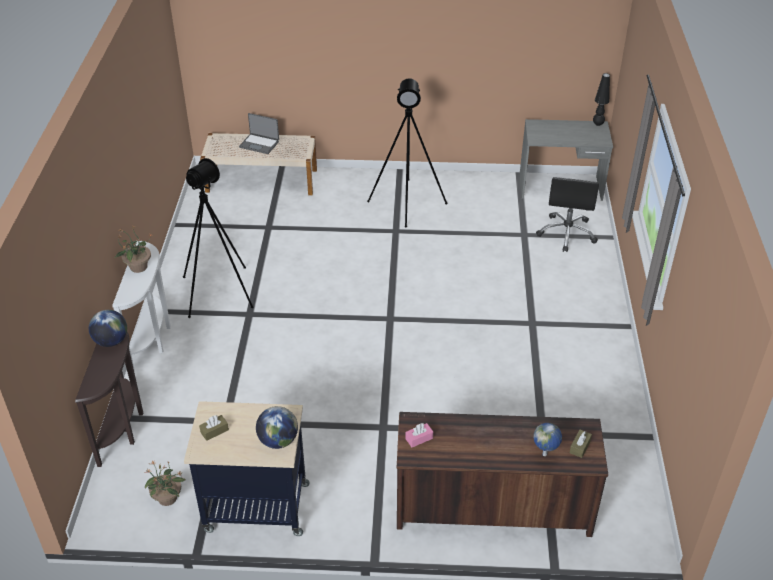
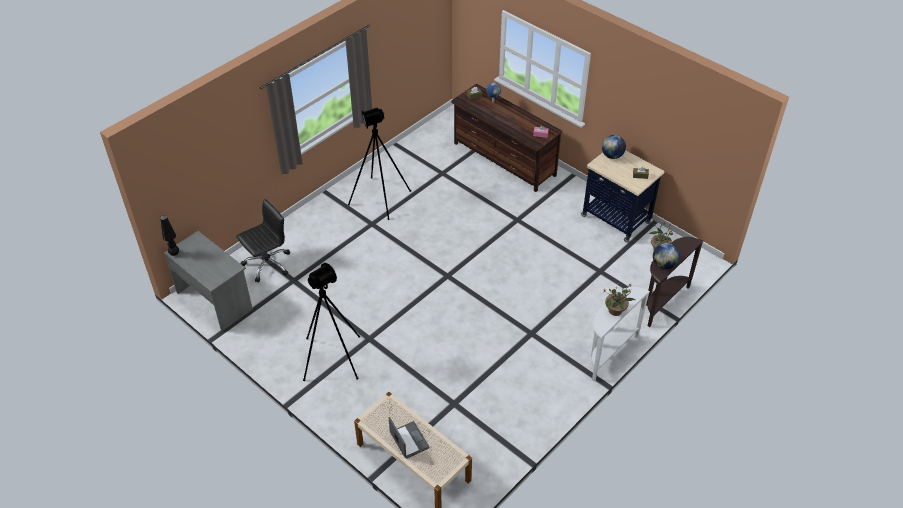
camera: 140 degrees left, 5 degrees up
black floor lamp [183,158,254,318] -> black floor lamp moved to [348,108,411,220]

